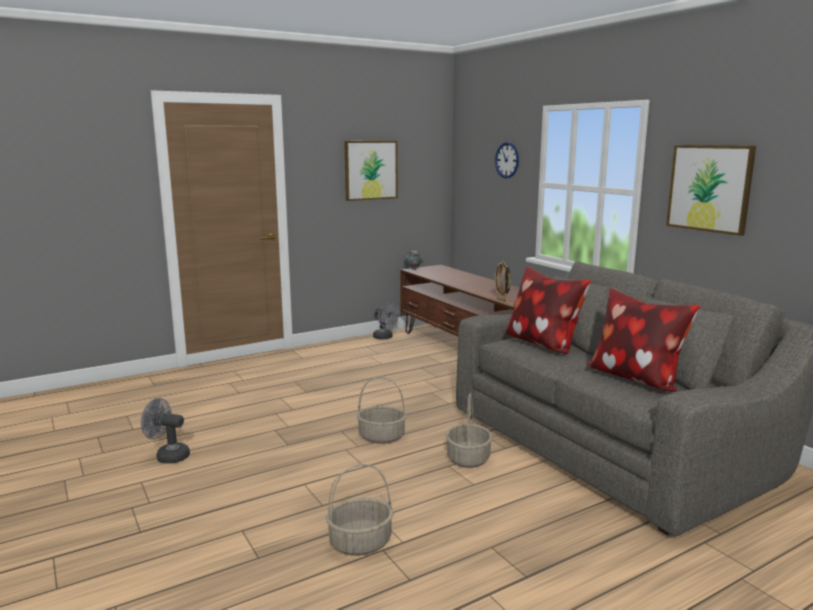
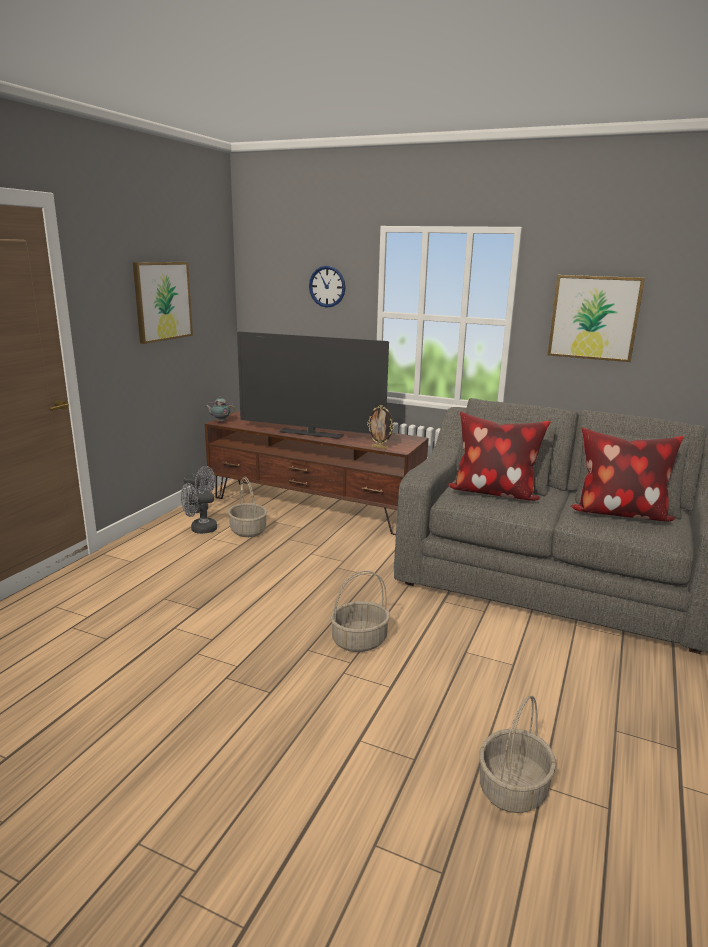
camera: 35 degrees left, 5 degrees up
grey fan [141,398,190,463] -> grey fan moved to [181,483,217,534]
basket [446,393,493,468] -> basket moved to [228,477,267,537]
none -> television [237,332,389,439]

